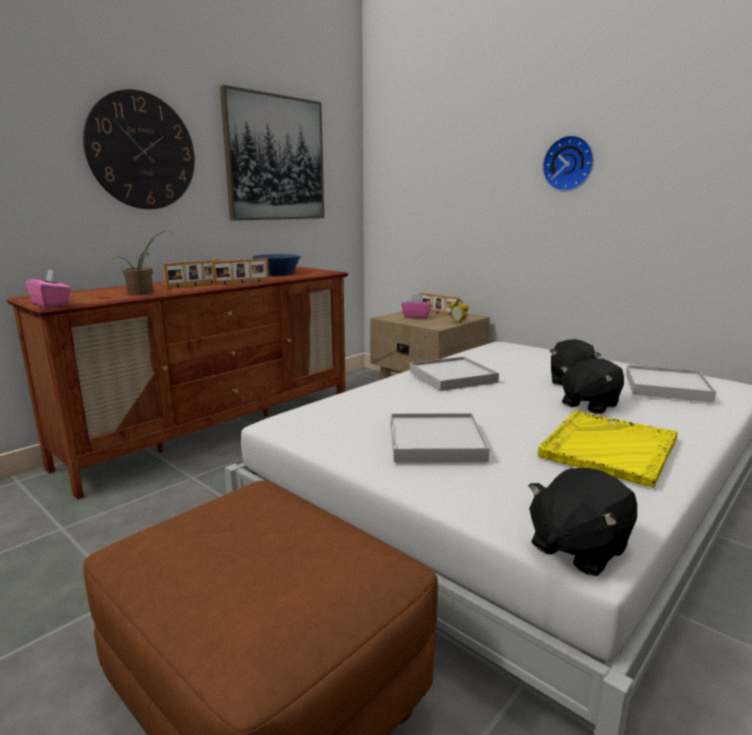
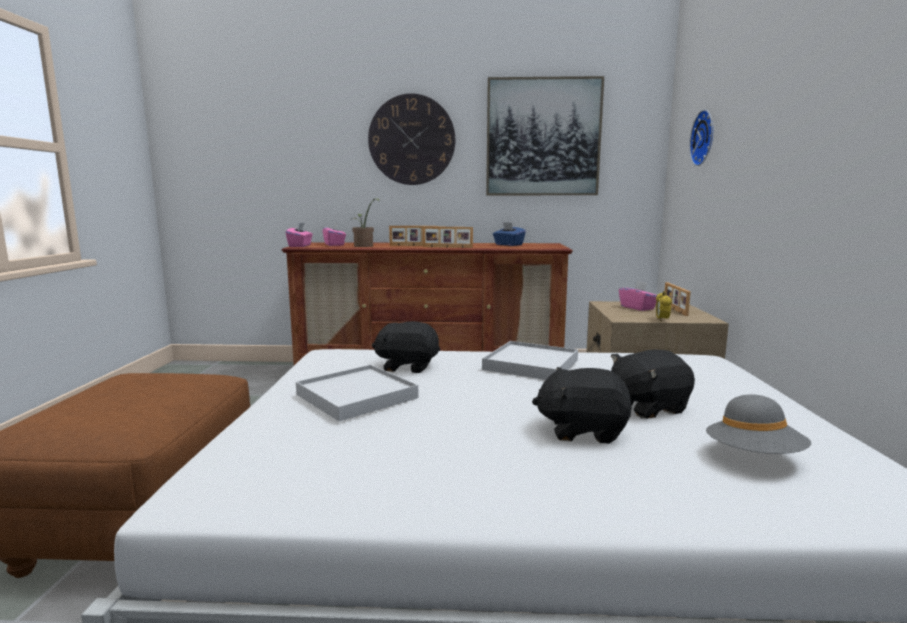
camera: 50 degrees right, 5 degrees down
blue bowl [252,254,300,276] -> blue tissue box [493,222,526,246]
black plush toy [528,468,637,576] -> black plush toy moved to [372,322,440,373]
yellow tray [538,411,678,488] -> none
wall clock [542,135,594,192] -> wall clock moved to [689,110,713,166]
white tray [626,365,716,402] -> grey hat [706,394,811,454]
none -> pink tissue box [323,222,346,246]

